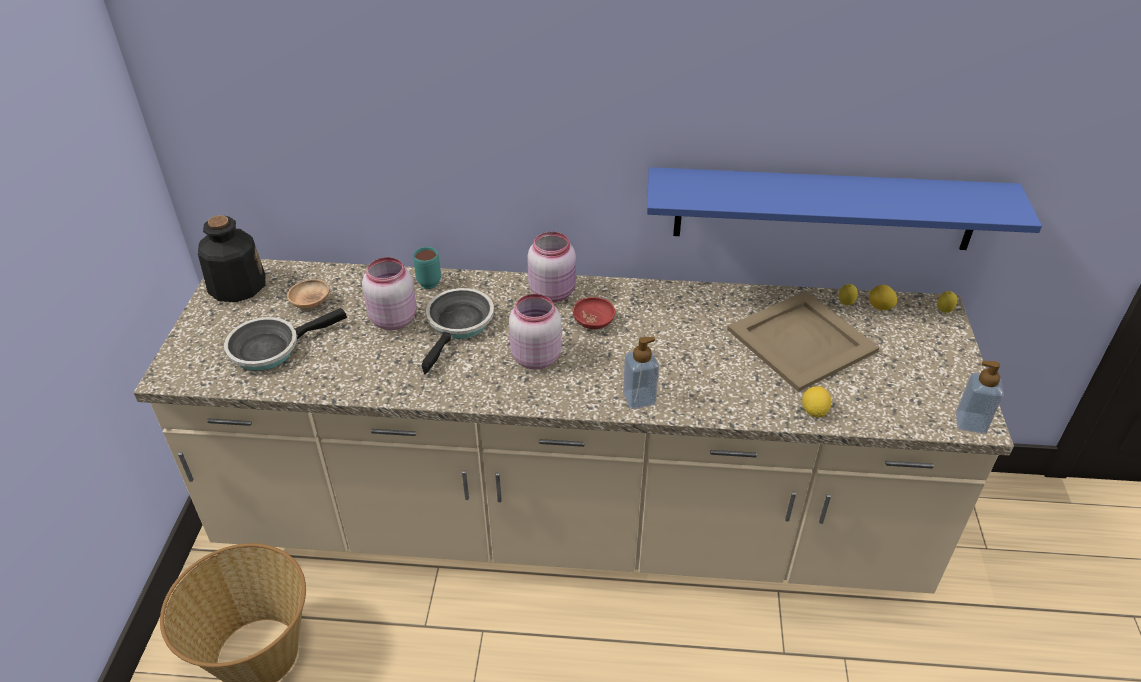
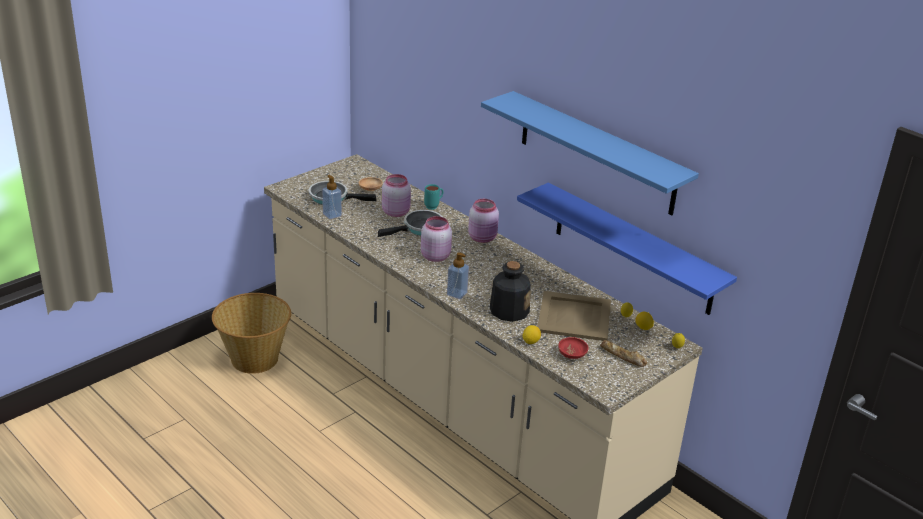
camera: 40 degrees right, 10 degrees down
bottle [198,215,266,302] -> bottle moved to [490,261,531,322]
red bowl [573,297,615,329] -> red bowl moved to [558,337,589,359]
soap dispenser [956,361,1004,434] -> soap dispenser moved to [322,175,342,219]
none -> blue shelf [481,91,699,215]
none -> bread [600,340,647,367]

